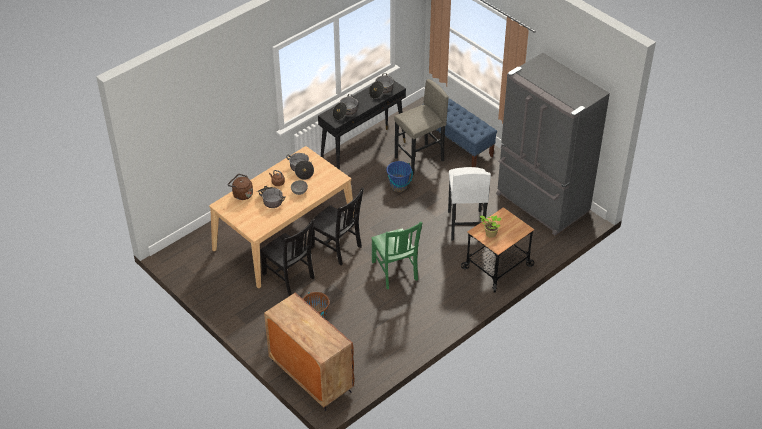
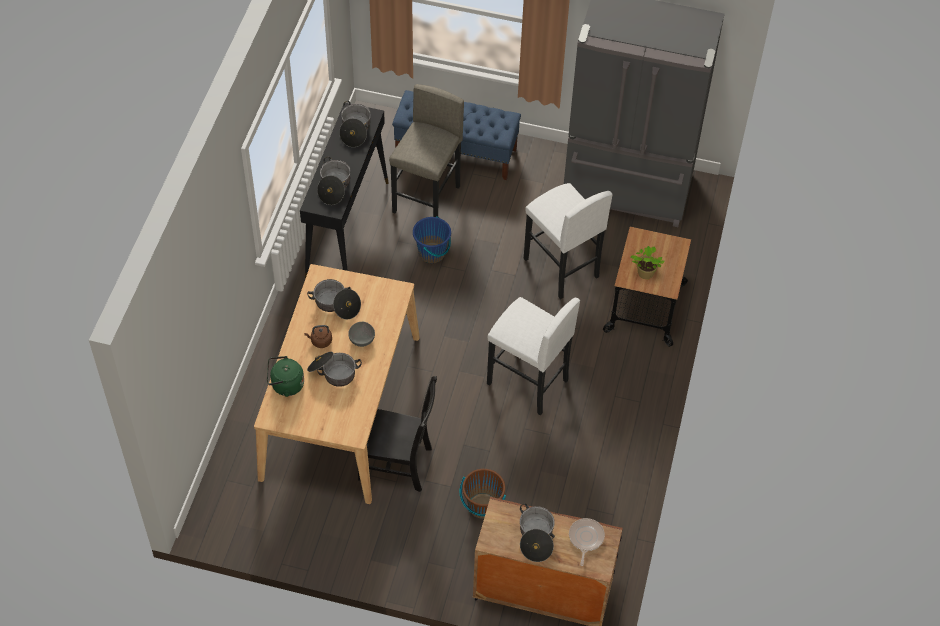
camera: 35 degrees left, 10 degrees up
brown kettle [227,174,253,200] -> green kettle [267,356,304,397]
black chair [311,188,364,265] -> none
green chair [371,222,423,289] -> white stool [487,297,580,415]
none -> cooking pot [520,503,555,562]
none -> frying pan [569,518,605,566]

